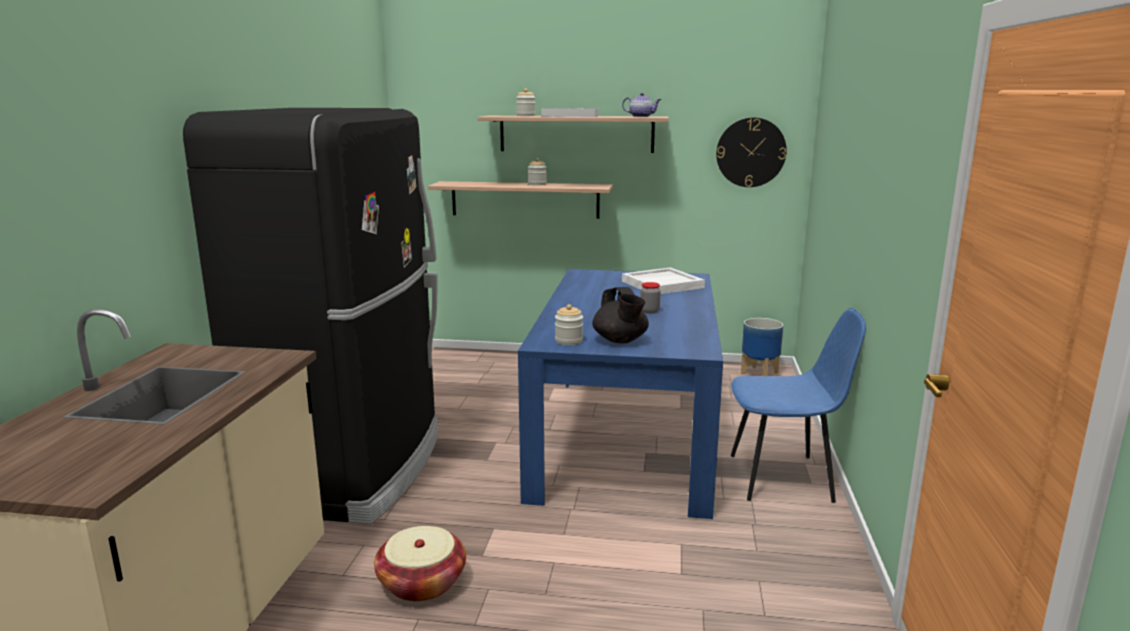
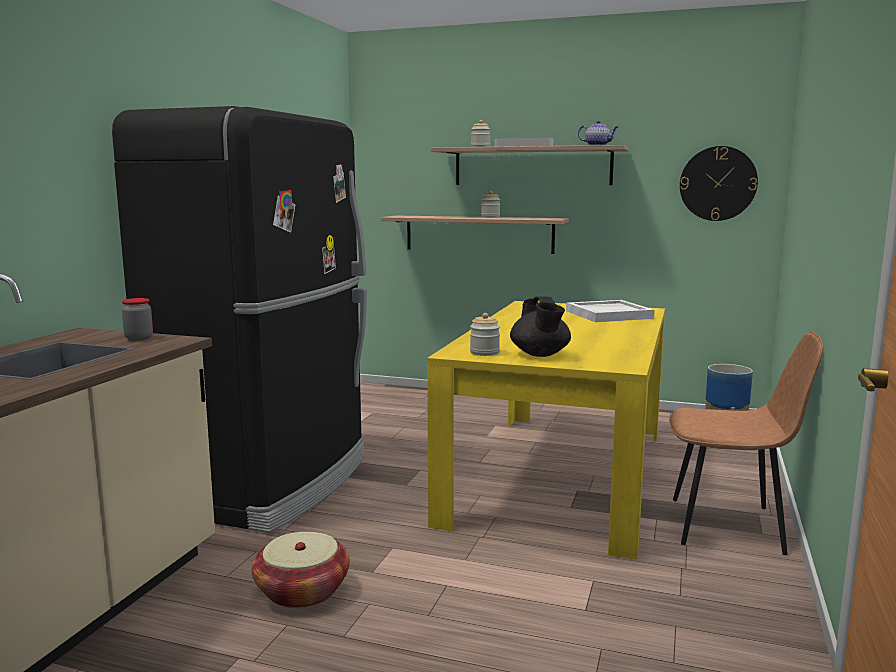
camera: 10 degrees right, 5 degrees down
blue dining table [518,269,723,519] -> yellow dining table [427,301,665,559]
jar [640,282,660,314] -> jar moved to [122,298,153,340]
blue chair [731,308,866,503] -> brown chair [670,332,823,555]

